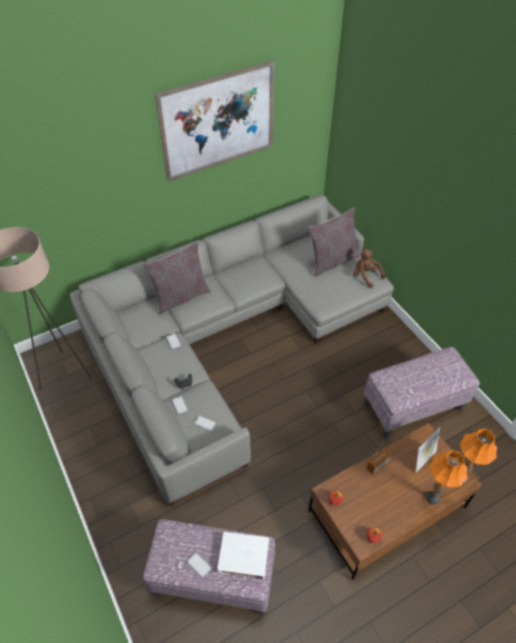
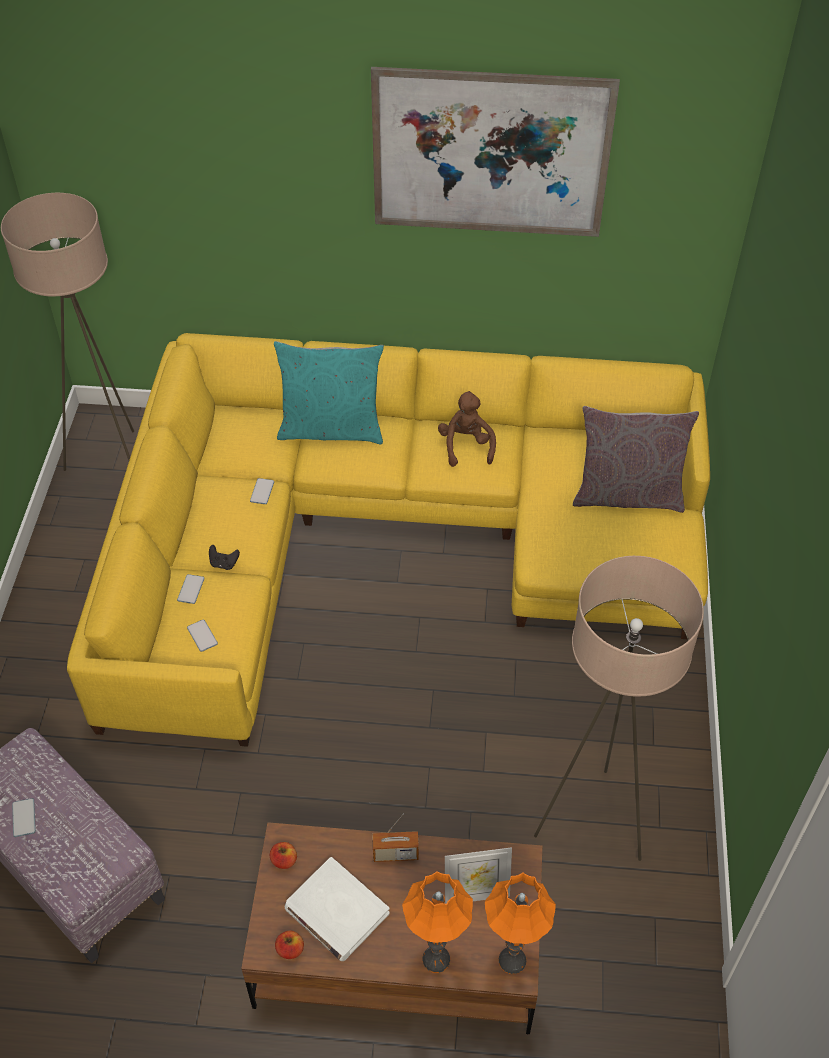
camera: 35 degrees right, 0 degrees up
grey sofa [70,195,394,506] -> yellow sofa [67,333,710,747]
grey pillow [143,241,211,314] -> turquoise pillow [274,341,384,445]
white book [218,532,269,579] -> white book moved to [285,857,390,961]
brown plush toy [353,249,385,288] -> brown plush toy moved to [438,391,496,467]
ottoman [364,347,480,438] -> beige floor lamp [534,556,704,861]

